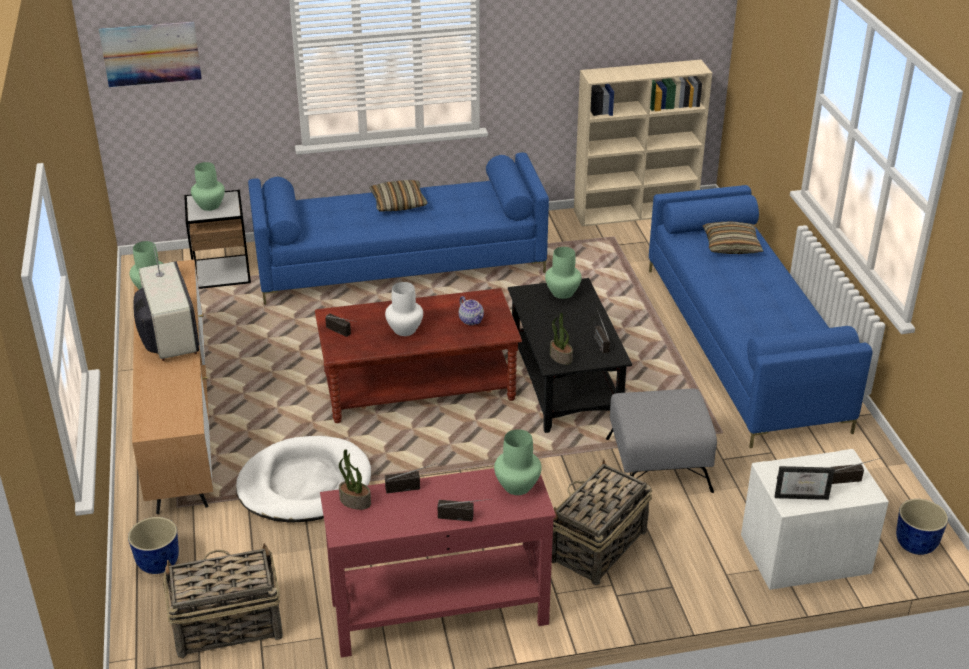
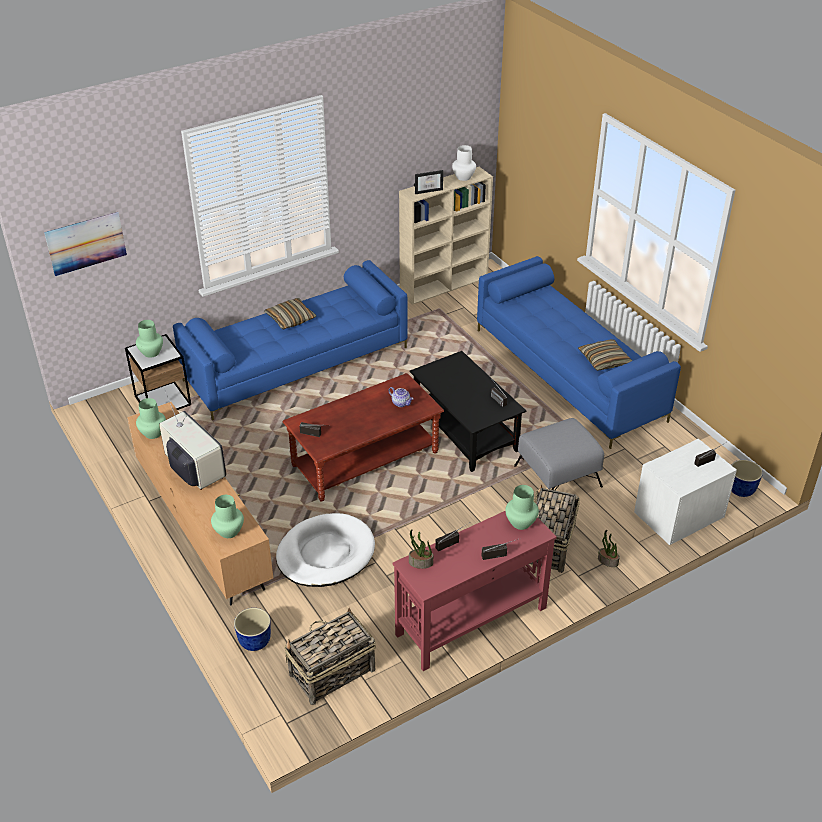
camera: 20 degrees left, 5 degrees up
white vase [385,282,423,336] -> white vase moved to [452,145,476,181]
green vase [545,247,582,299] -> green vase moved to [211,495,244,538]
potted plant [550,313,573,365] -> potted plant moved to [598,530,620,567]
pillow [703,221,764,254] -> pillow moved to [578,339,632,371]
picture frame [774,466,835,500] -> picture frame moved to [414,170,443,194]

